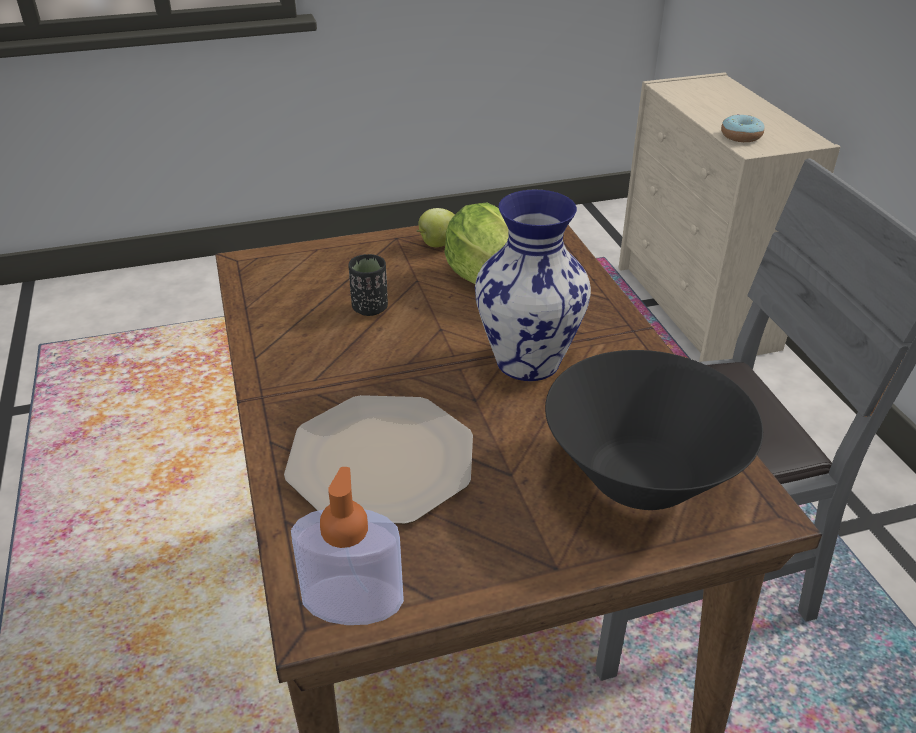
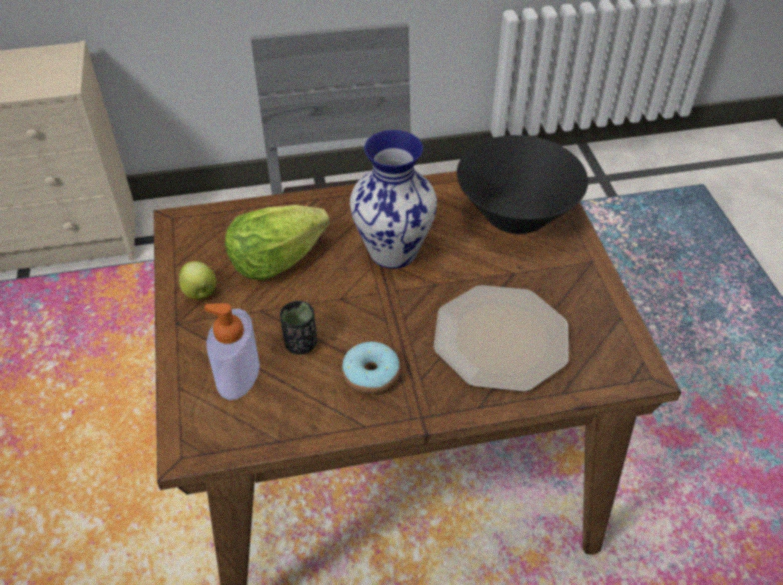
camera: 85 degrees left, 10 degrees up
soap dispenser [291,467,404,625] -> soap dispenser moved to [204,303,260,400]
donut [721,115,765,142] -> donut moved to [342,342,400,394]

